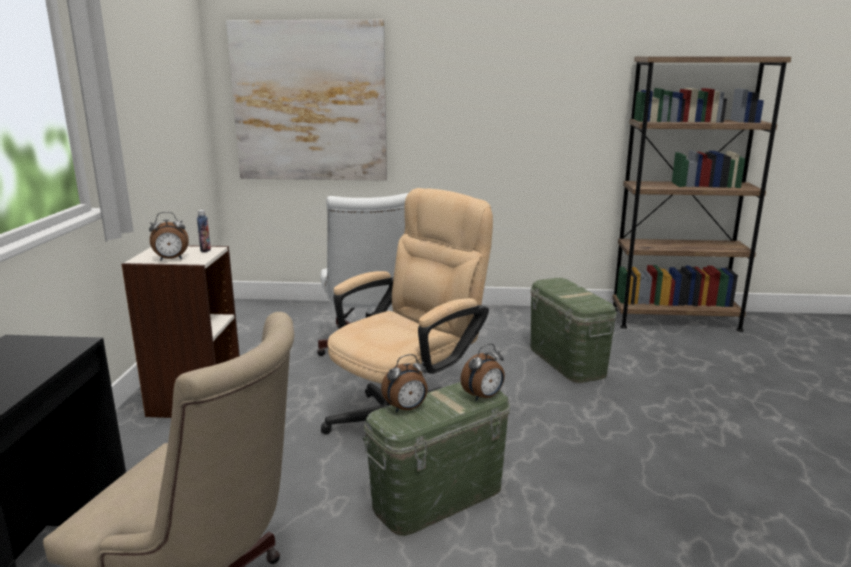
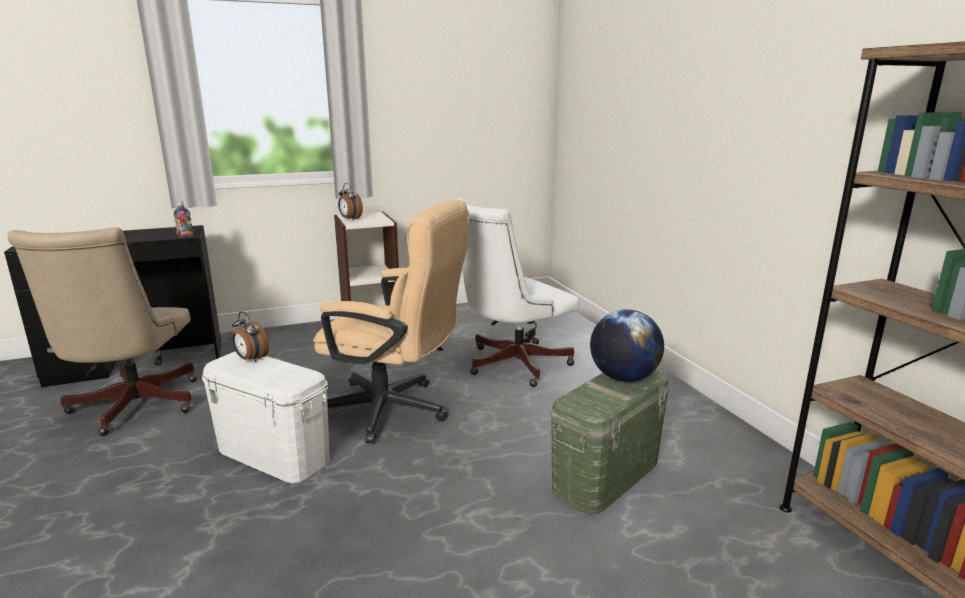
camera: 65 degrees right, 0 degrees up
bottle [197,210,211,252] -> bottle moved to [174,201,193,237]
picture [226,20,387,181] -> none
green storage box [362,382,510,536] -> white storage box [202,351,330,483]
alarm clock [461,343,505,401] -> none
none -> globe [590,309,664,382]

